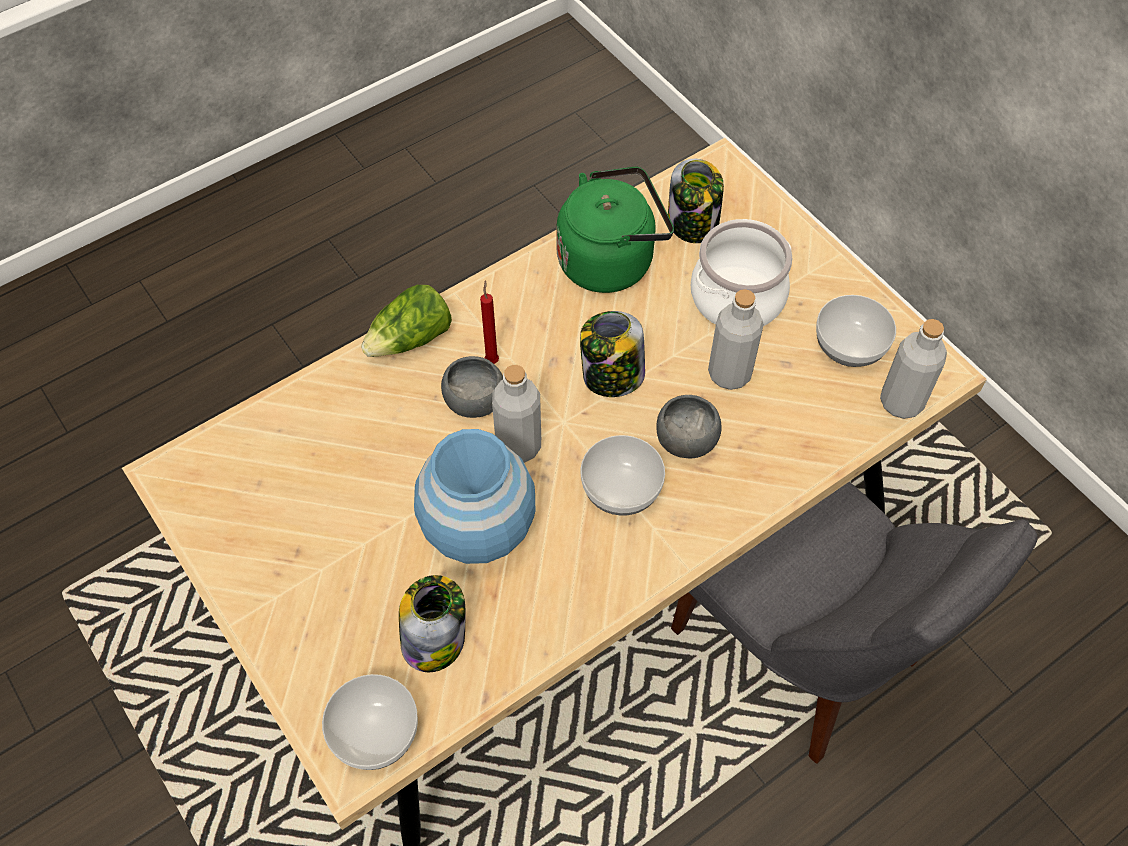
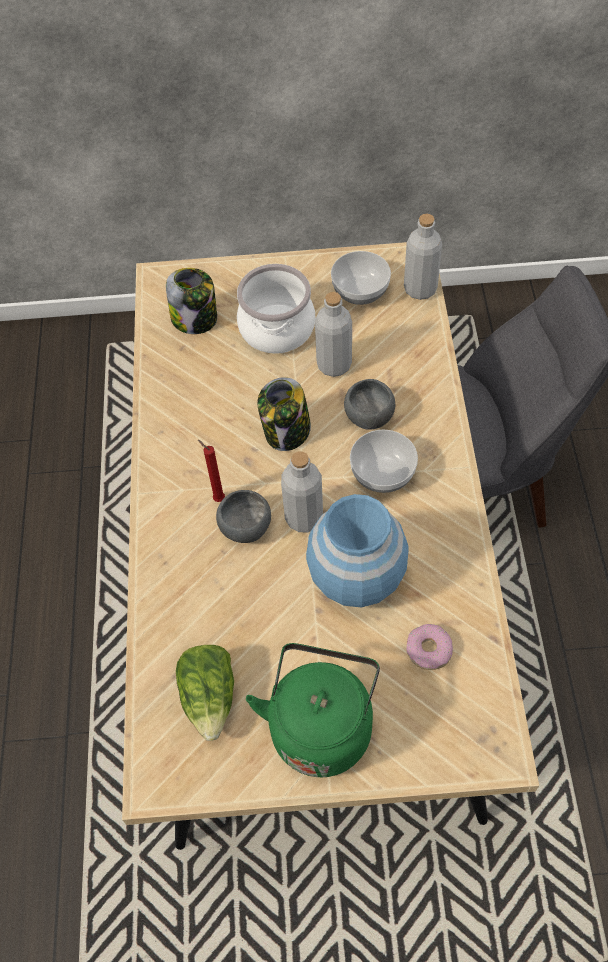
camera: 55 degrees left, 0 degrees up
bowl [322,674,418,770] -> none
lettuce [361,285,452,357] -> lettuce moved to [176,645,234,741]
jar [399,575,466,672] -> donut [407,624,453,670]
green kettle [556,167,674,293] -> green kettle moved to [246,643,380,777]

